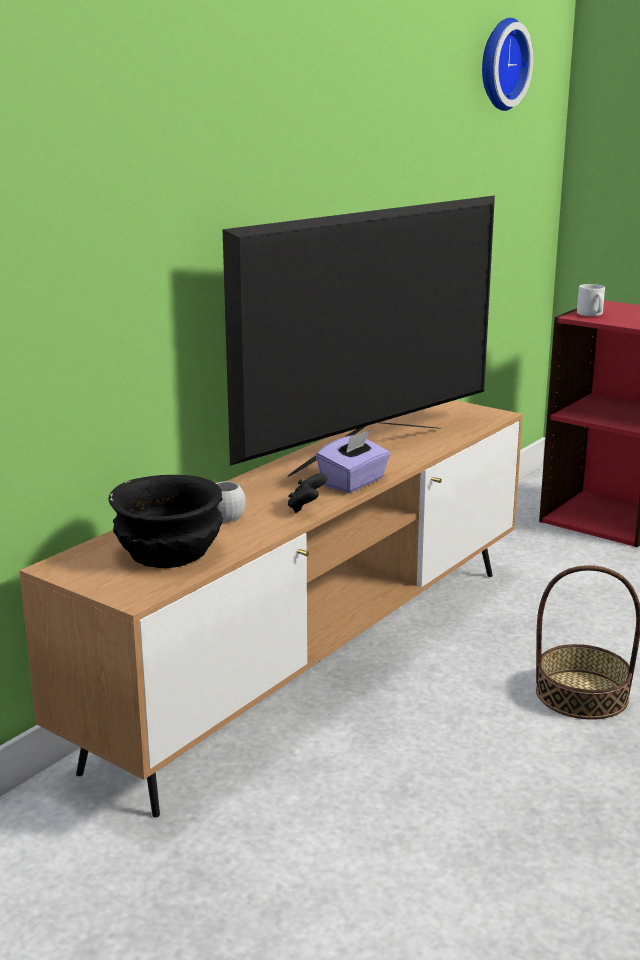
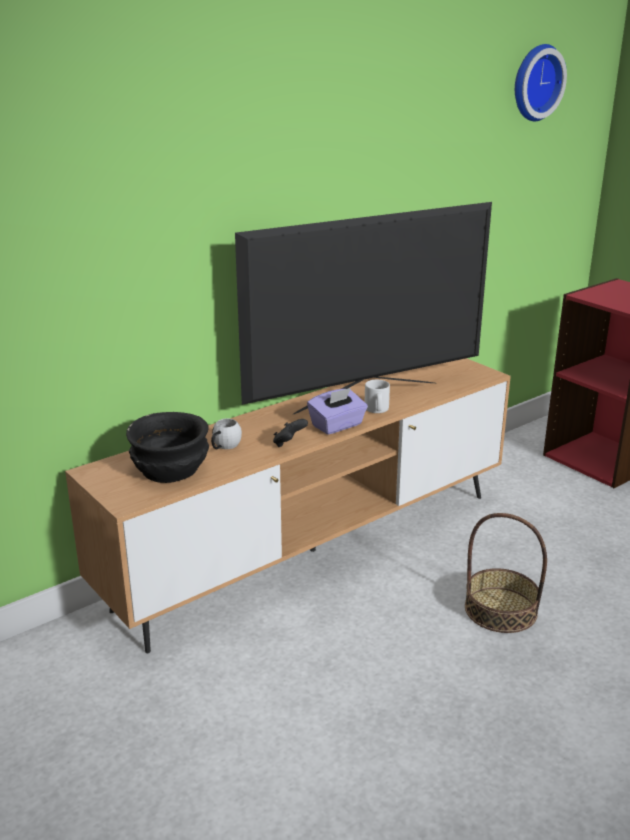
camera: 15 degrees right, 5 degrees up
grey mug [577,284,605,316] -> grey mug moved to [365,380,390,413]

